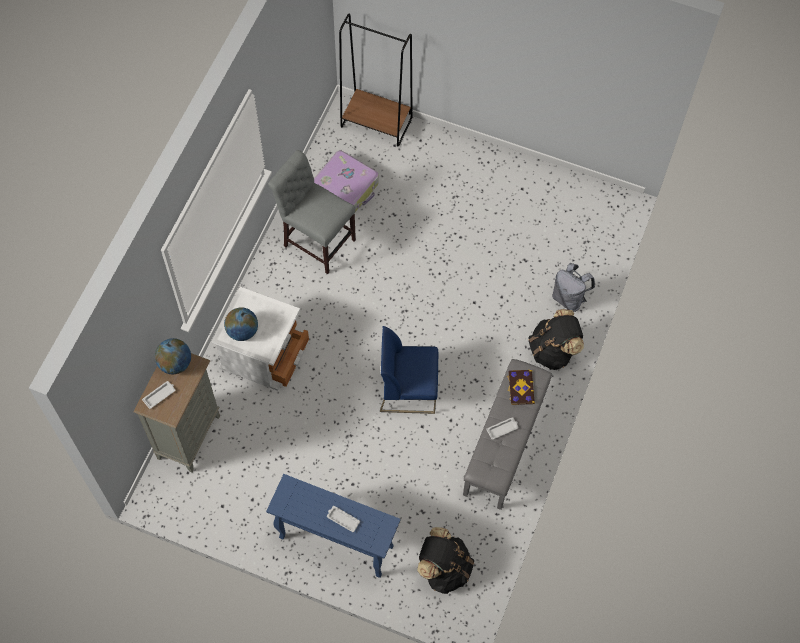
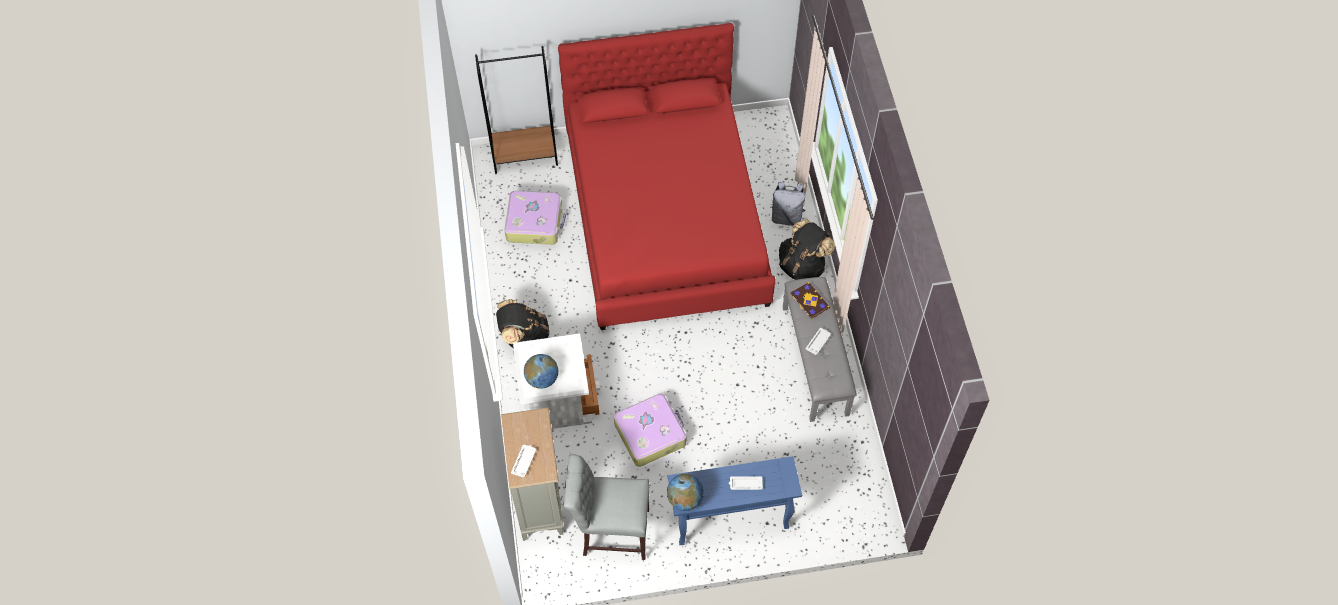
camera: 30 degrees left, 5 degrees down
globe [155,338,191,374] -> globe moved to [667,474,704,511]
grey chair [268,150,356,274] -> grey chair moved to [564,454,650,560]
blue chair [380,326,438,414] -> none
black backpack [417,527,474,594] -> black backpack moved to [496,299,550,349]
none -> red bed [558,23,776,330]
none -> suitcase [614,394,686,467]

